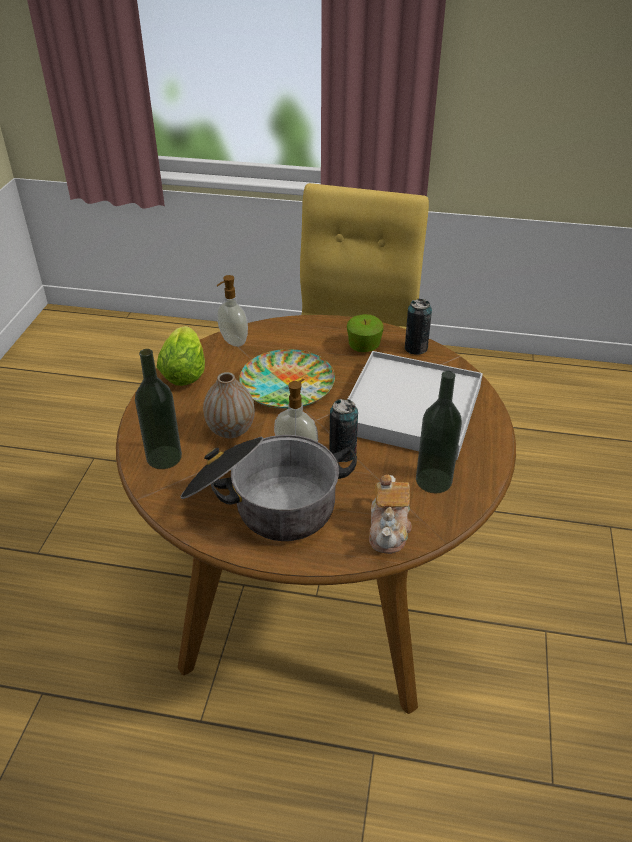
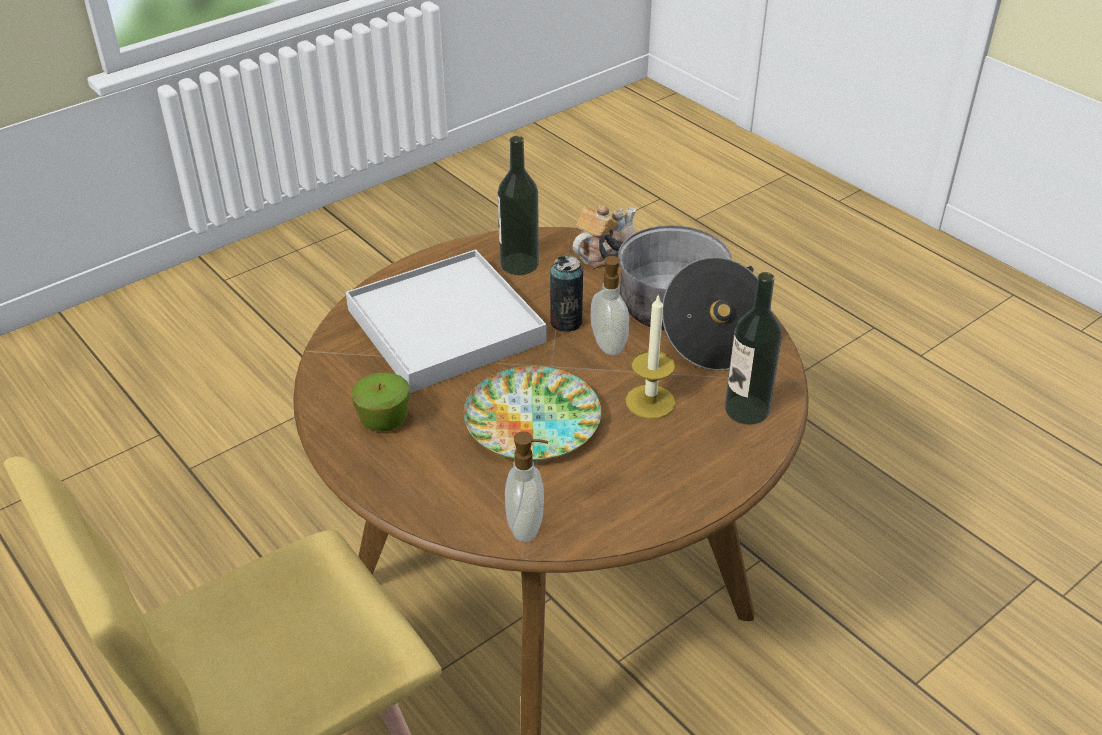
camera: 140 degrees left, 0 degrees up
lettuce [157,326,205,386] -> none
vase [203,372,255,438] -> candle [625,294,676,419]
can [405,299,432,355] -> none

